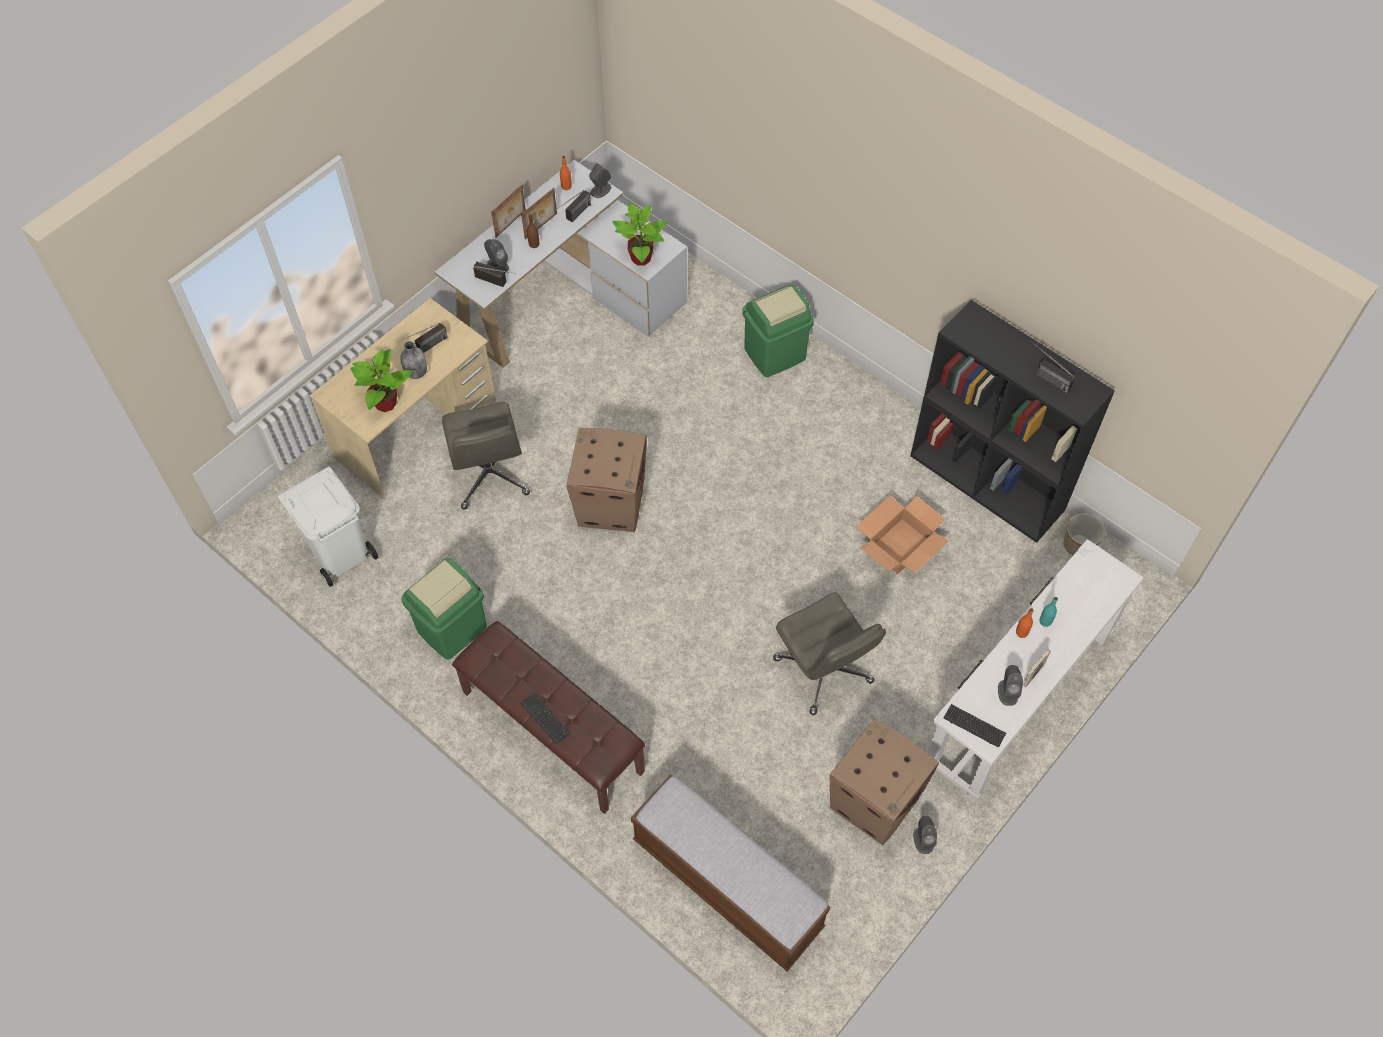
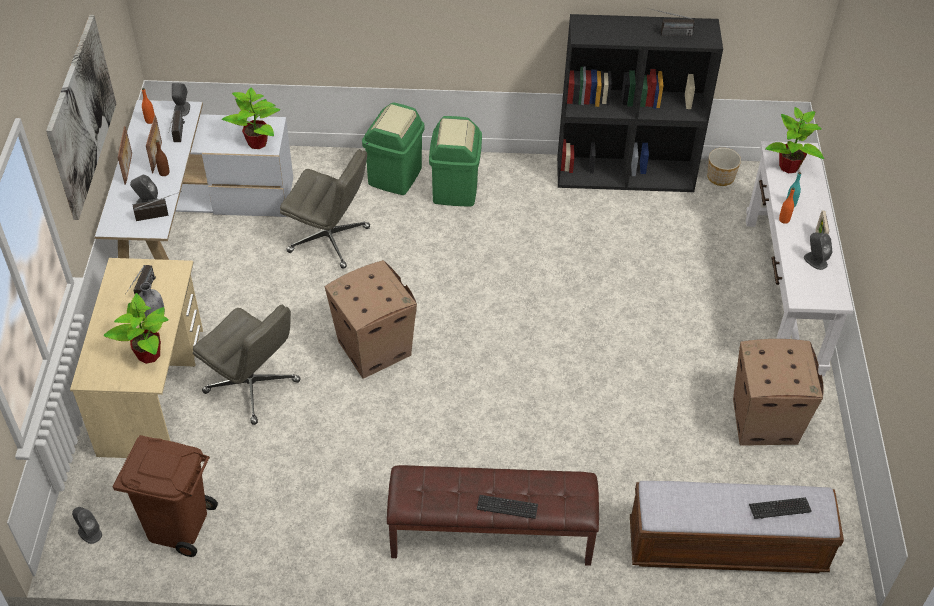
camera: 40 degrees left, 10 degrees down
white trash can [278,467,379,587] -> brown trash can [113,435,218,557]
green trash can [401,558,487,660] -> green trash can moved to [429,116,482,207]
grey office chair [773,592,886,715] -> grey office chair moved to [280,149,370,269]
cardboard box [856,496,949,574] -> none
grey speaker [913,816,937,854] -> grey speaker moved to [72,507,102,544]
keyboard [944,704,1006,747] -> keyboard moved to [749,497,812,519]
none -> picture [46,15,116,220]
none -> potted plant [765,107,824,173]

